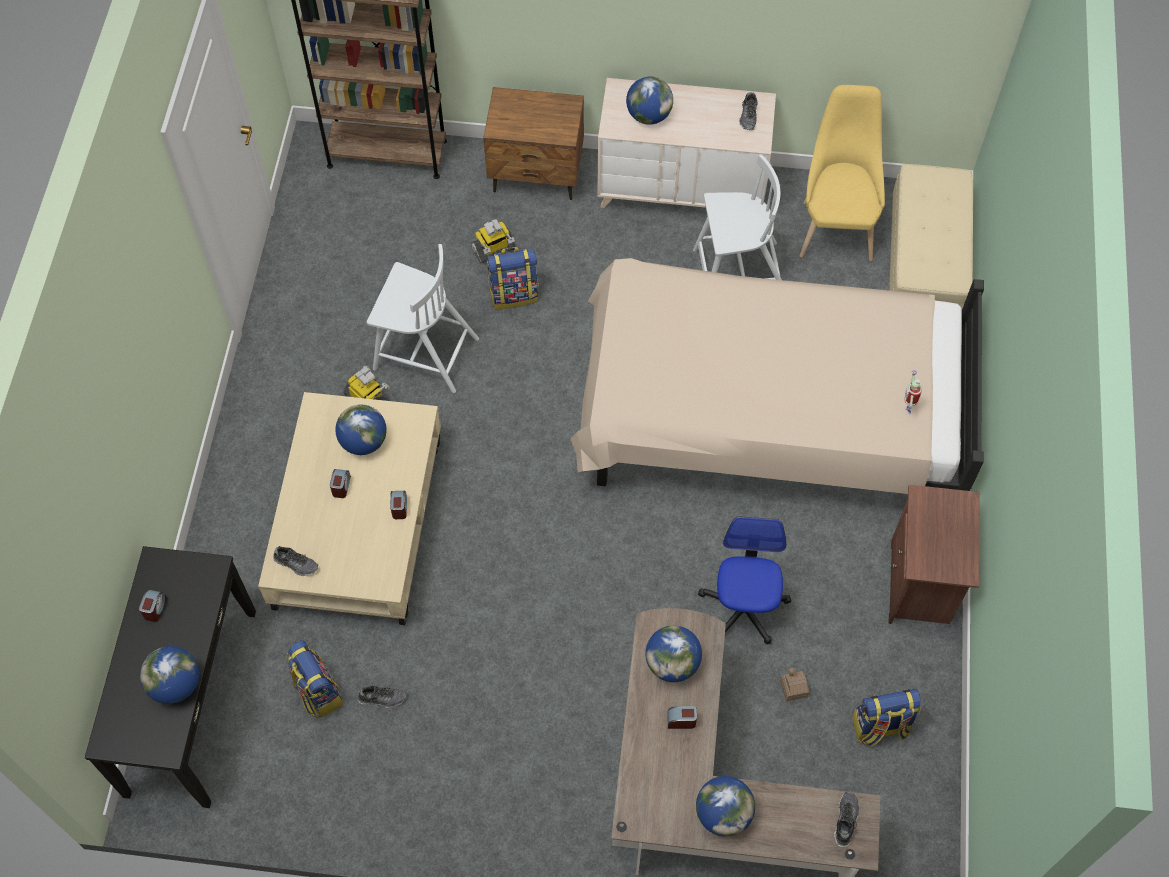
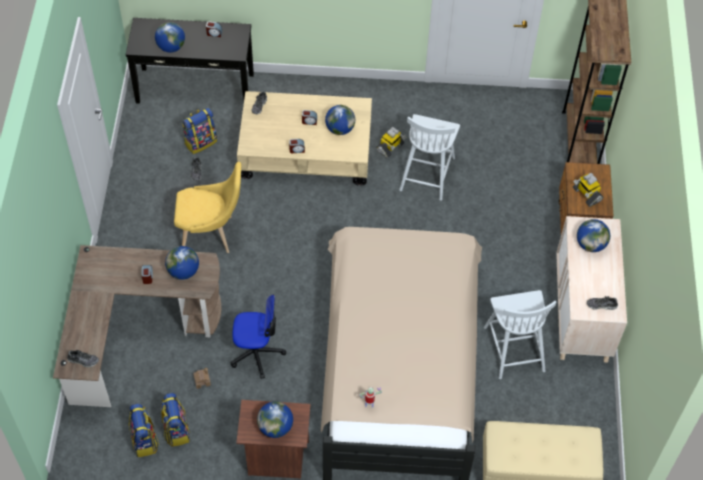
camera: 85 degrees right, 5 degrees down
toy robot [470,219,516,264] -> toy robot moved to [573,173,603,207]
backpack [487,247,539,309] -> backpack moved to [129,404,159,457]
globe [696,776,755,837] -> globe moved to [257,401,293,438]
yellow chair [800,85,885,261] -> yellow chair moved to [174,162,241,253]

